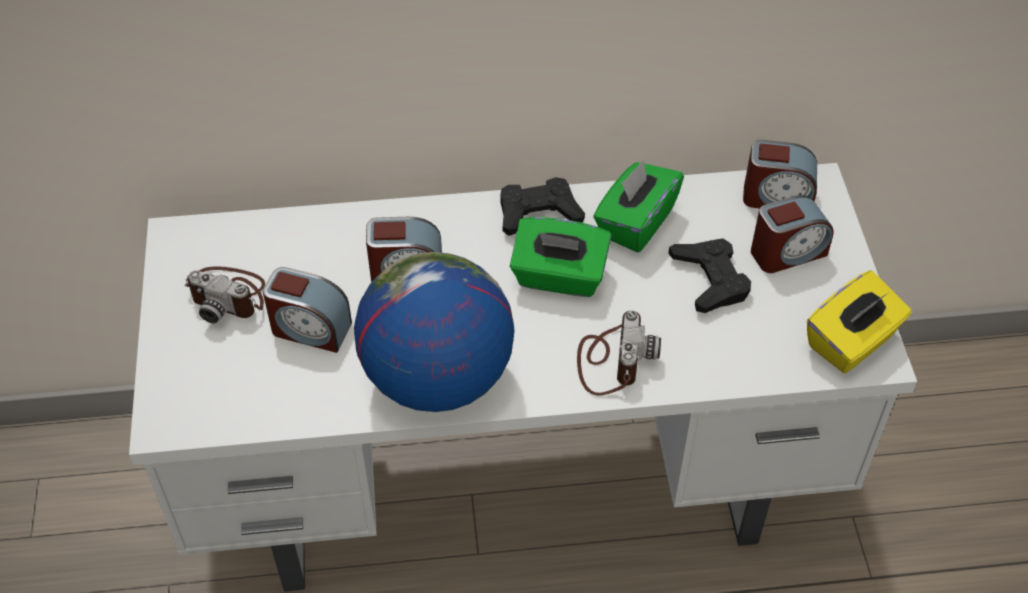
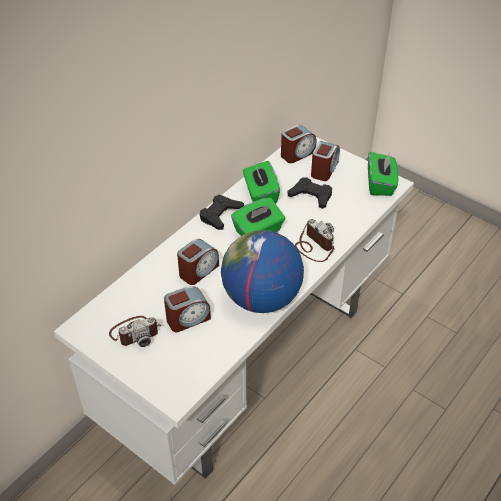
camera: 45 degrees left, 5 degrees down
yellow tissue box [807,270,912,373] -> green tissue box [368,152,398,196]

